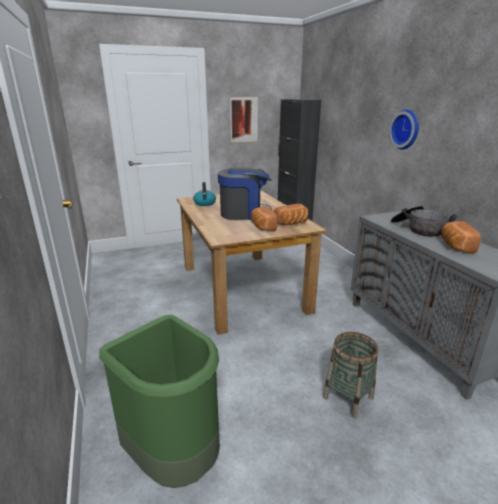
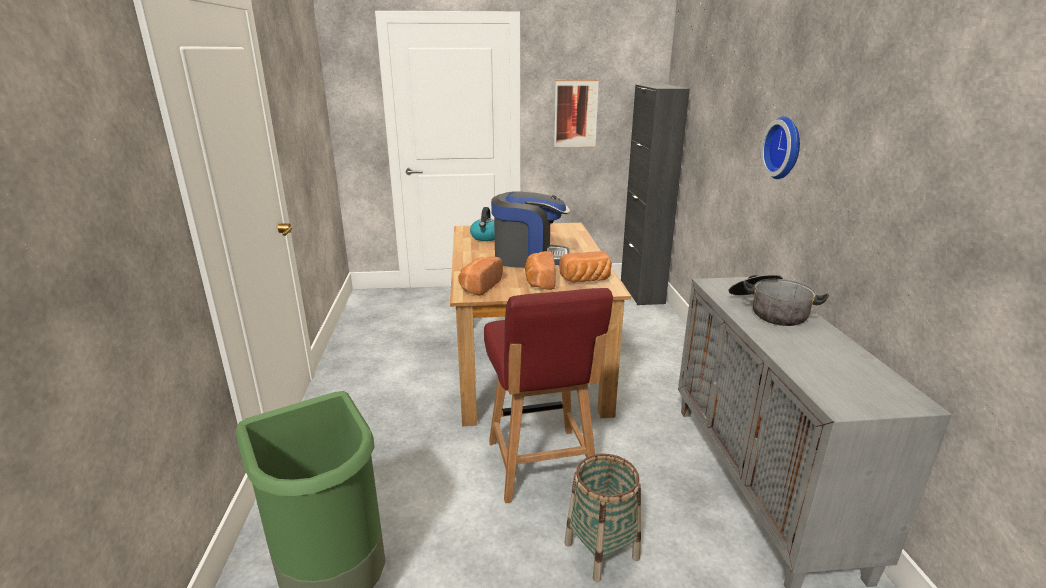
camera: 15 degrees right, 0 degrees up
bread [441,221,481,254] -> bread moved to [458,256,503,296]
none -> red chair [484,288,613,503]

